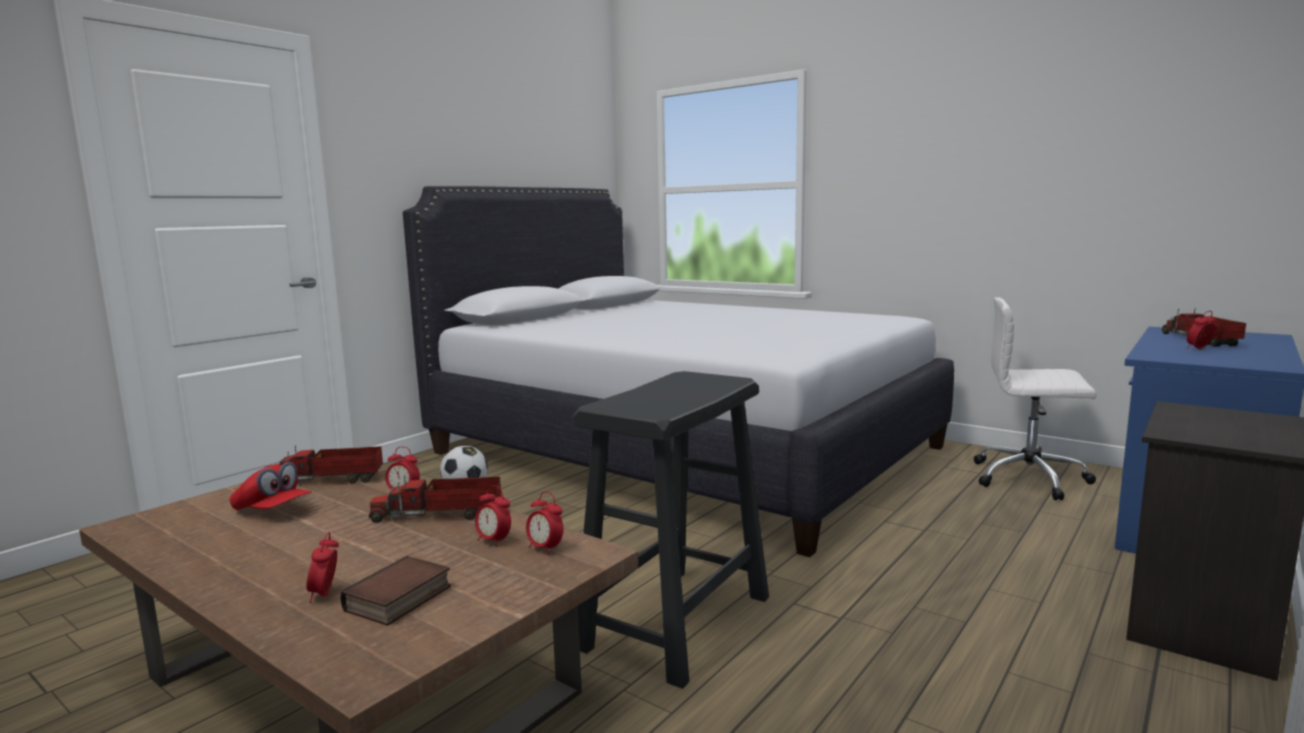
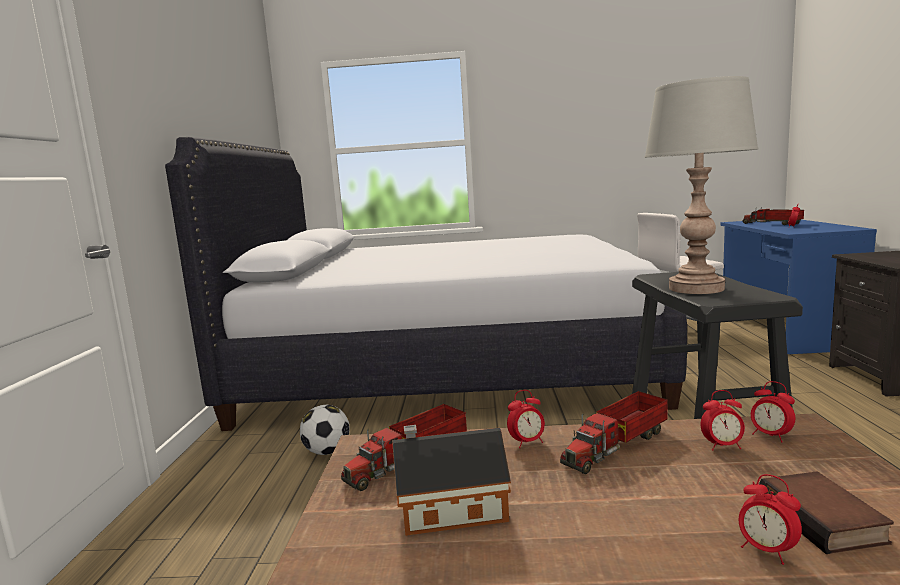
camera: 35 degrees left, 0 degrees up
red cap [230,462,312,510] -> toy house [392,425,511,536]
alarm clock [526,492,563,555] -> alarm clock turned 45 degrees clockwise [751,381,795,443]
none -> grey table lamp [644,76,758,294]

